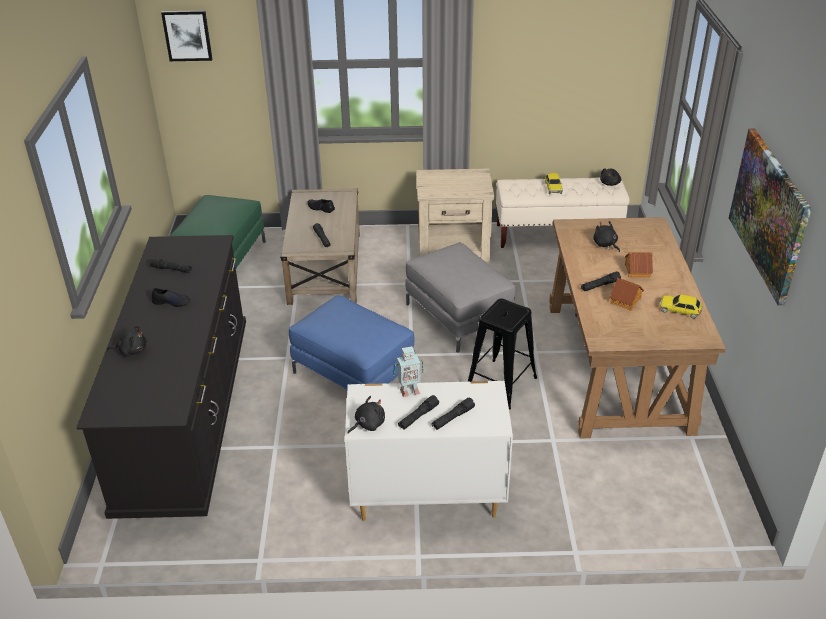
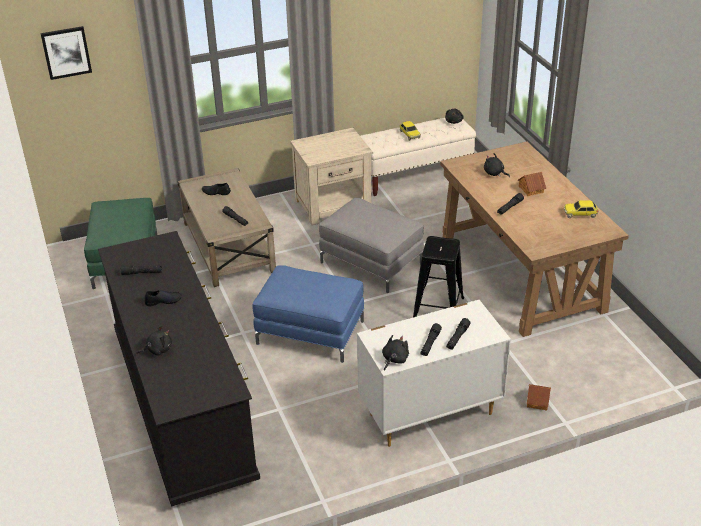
camera: 20 degrees left, 0 degrees up
toy robot [393,346,423,397] -> none
toy house [609,278,644,310] -> toy house moved to [527,384,551,410]
picture [729,129,812,305] -> none

